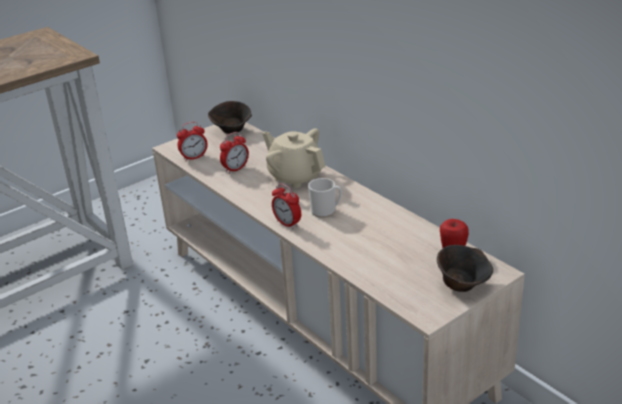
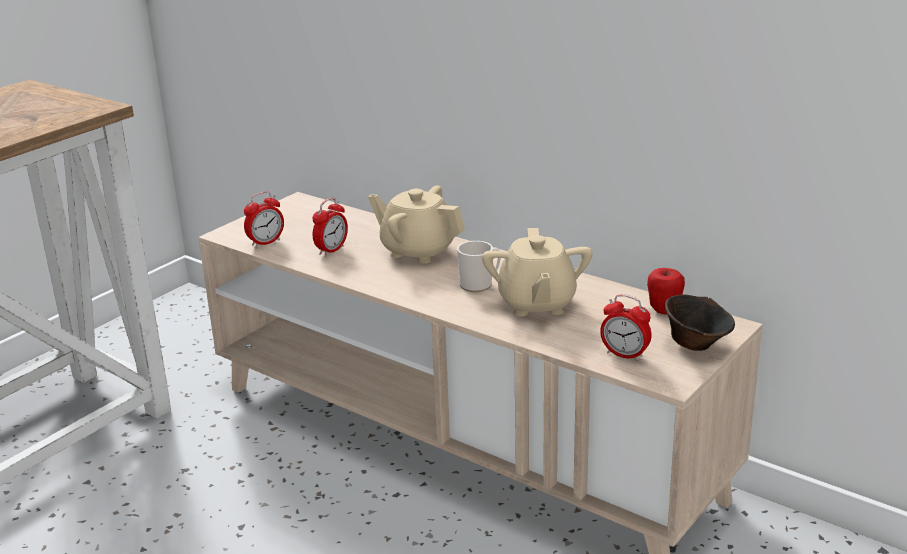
camera: 15 degrees left, 5 degrees down
brown bowl [208,101,252,134] -> none
alarm clock [272,183,301,229] -> alarm clock moved to [600,294,652,361]
none -> beige teapot [482,228,593,317]

